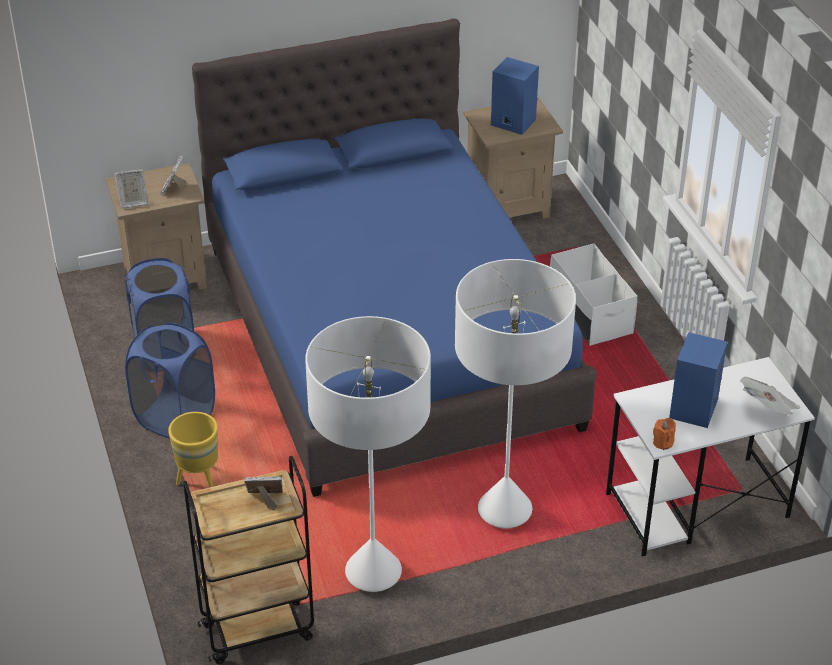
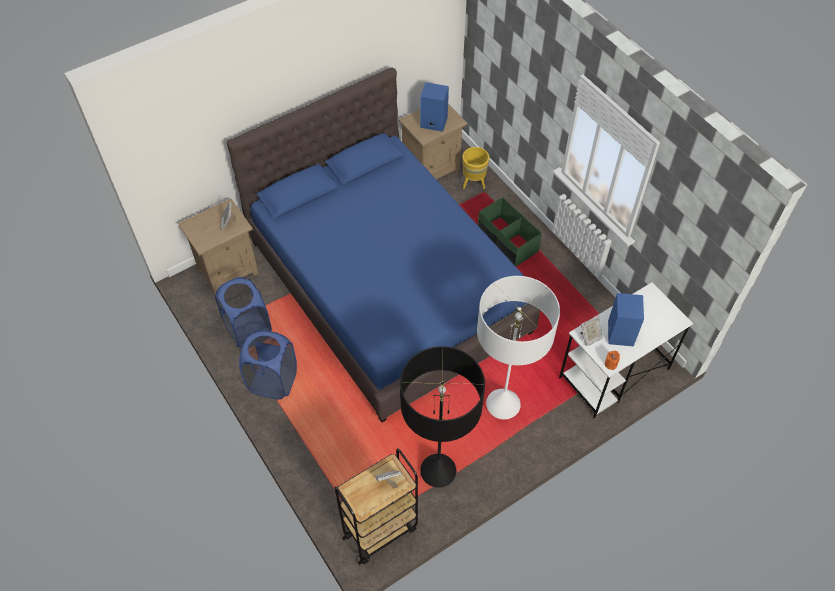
camera: 15 degrees left, 15 degrees up
picture frame [114,169,148,208] -> picture frame moved to [581,316,603,346]
yellow planter [168,412,218,488] -> yellow planter moved to [463,147,489,189]
white floor lamp [305,316,431,592] -> black floor lamp [400,346,485,488]
white storage box [550,244,637,346] -> green storage box [478,197,542,266]
newspaper [740,377,800,416] -> none

